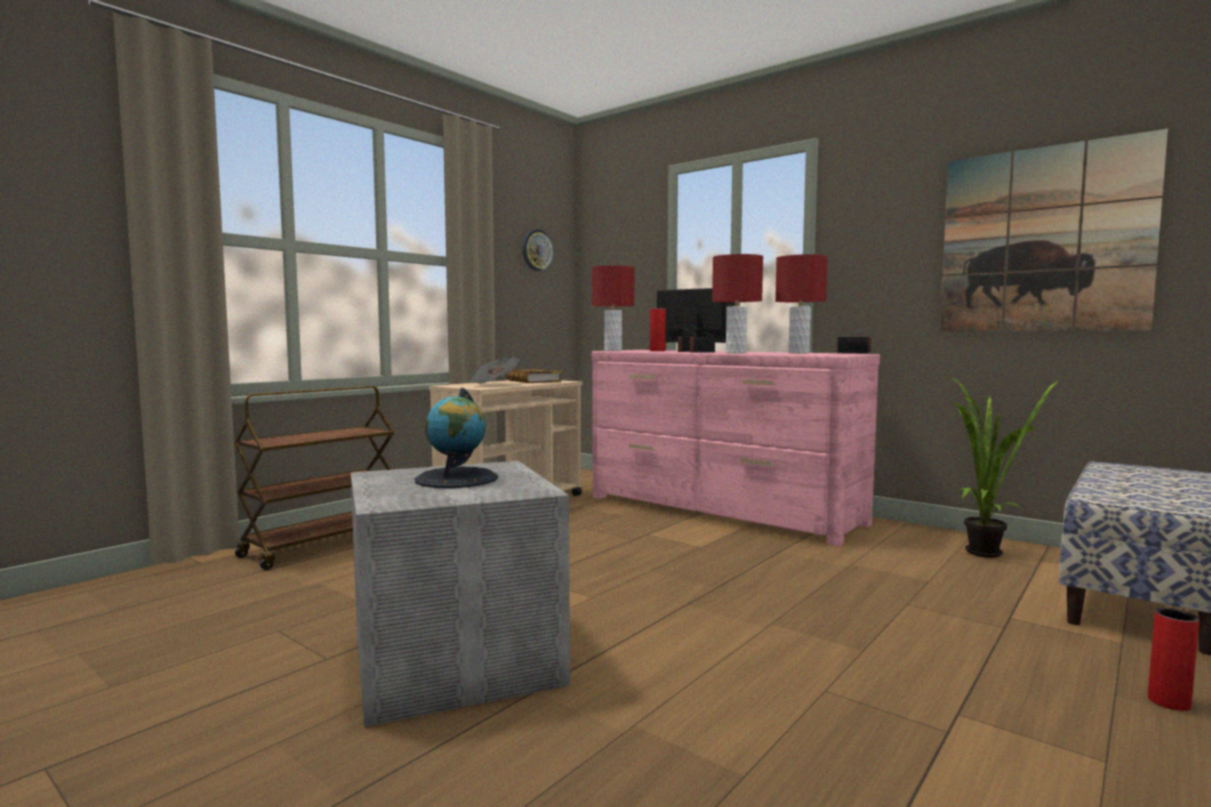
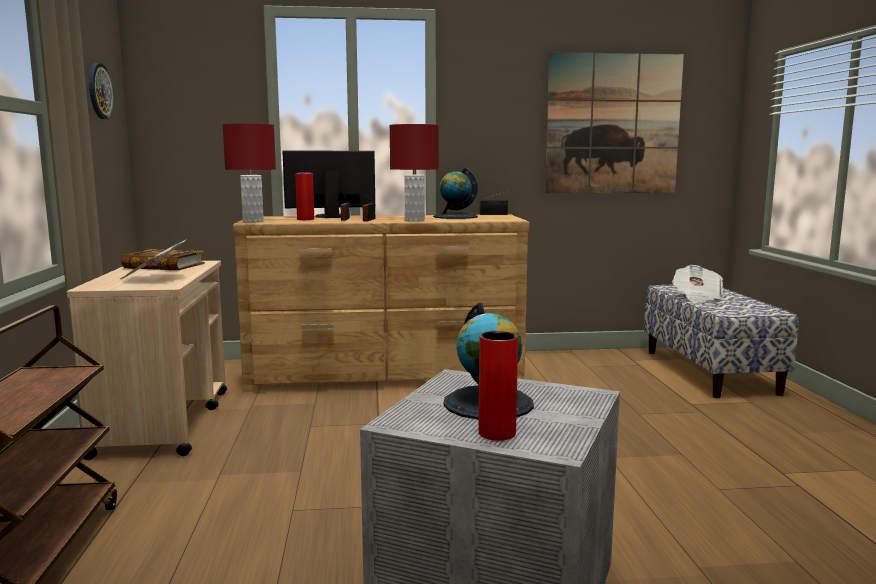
camera: 45 degrees left, 5 degrees up
pink dresser [591,350,880,546] -> brown dresser [233,214,529,392]
red table lamp [775,254,828,353] -> globe [433,167,478,219]
potted plant [945,375,1060,558] -> none
red vase [1148,608,1199,711] -> red vase moved to [479,331,518,441]
none -> newspaper [672,265,723,302]

